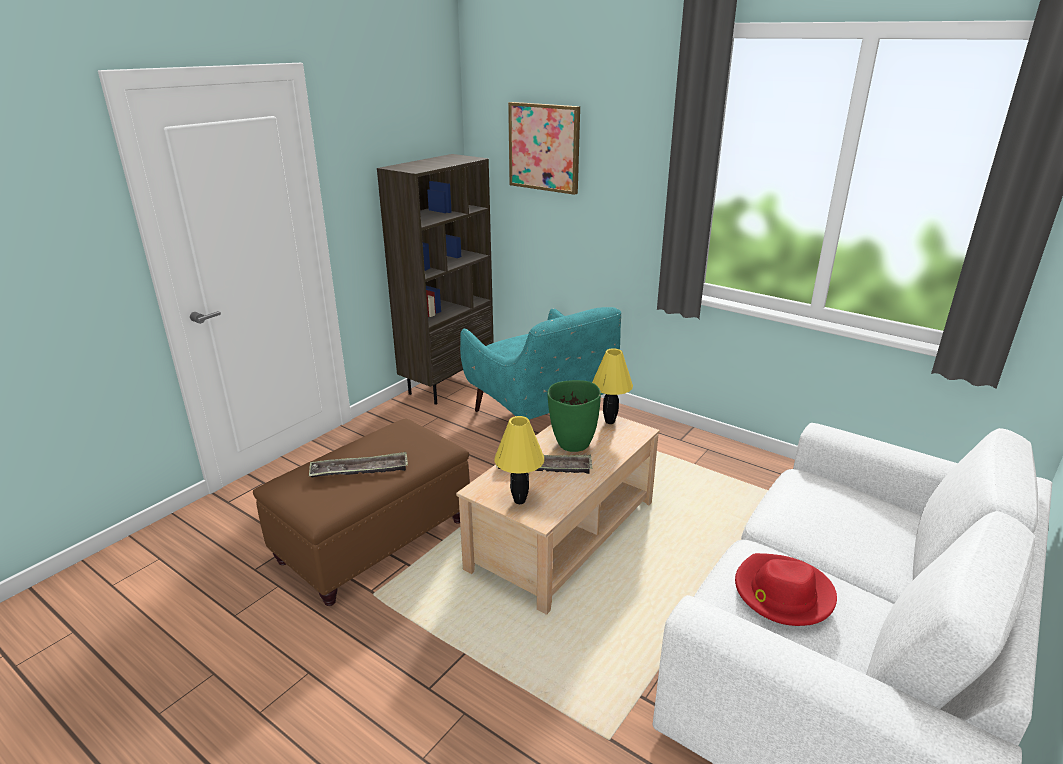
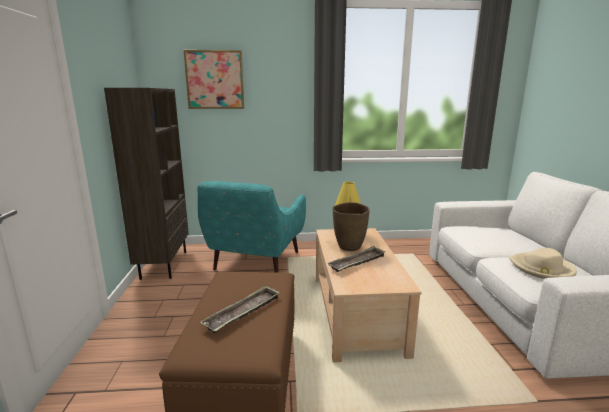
camera: 40 degrees left, 10 degrees down
turquoise armchair [460,307,621,420] -> turquoise armchair turned 90 degrees clockwise [198,181,306,273]
yellow table lamp [494,416,544,504] -> none
green vase [547,380,601,452] -> brown vase [333,202,370,251]
red hat [735,553,837,626] -> beige hat [509,248,577,279]

